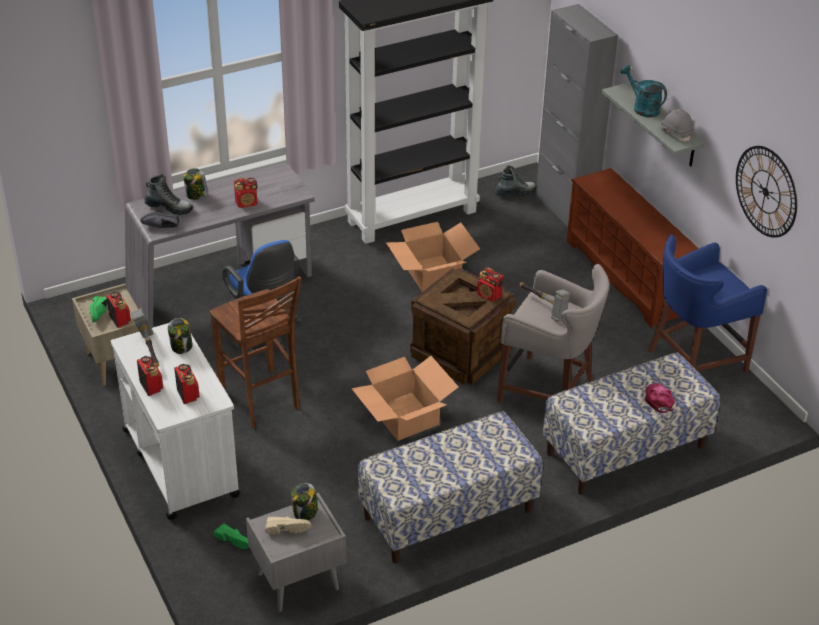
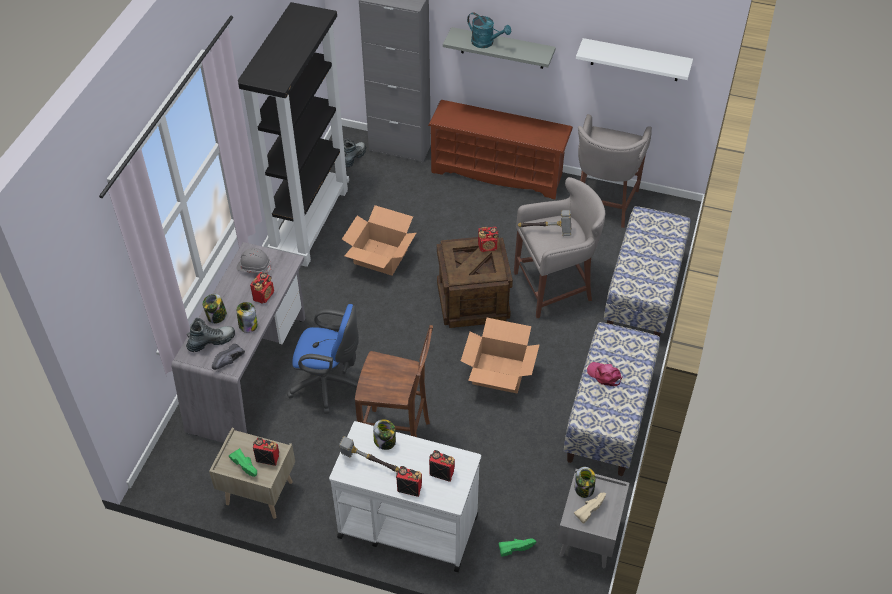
camera: 45 degrees left, 10 degrees up
turquoise watering can [621,65,667,117] -> turquoise watering can turned 150 degrees counterclockwise [467,12,511,48]
pink cap [645,383,675,413] -> pink cap moved to [587,362,623,386]
blue stool [648,235,767,373] -> grey stool [578,114,652,228]
grey hard hat [658,109,694,141] -> grey hard hat moved to [236,248,271,273]
wall clock [736,146,797,238] -> white shelf [576,38,693,81]
none -> jar [237,302,257,333]

